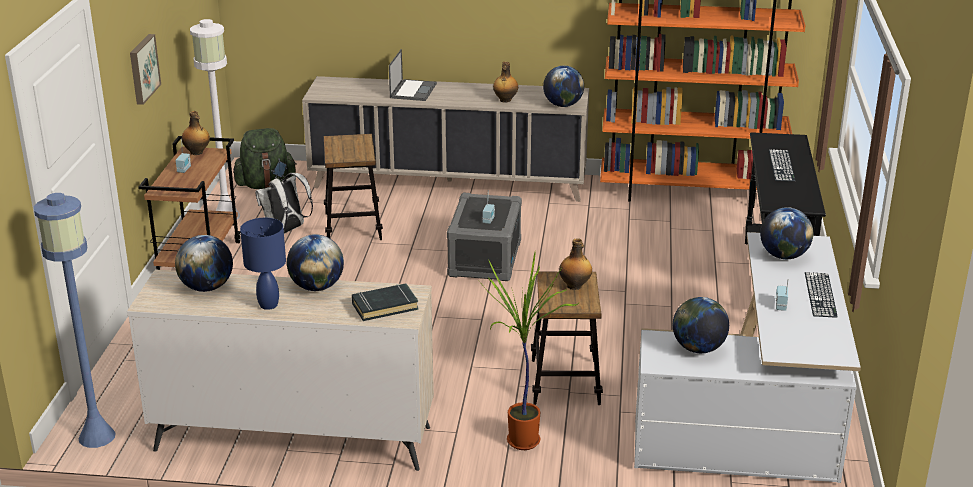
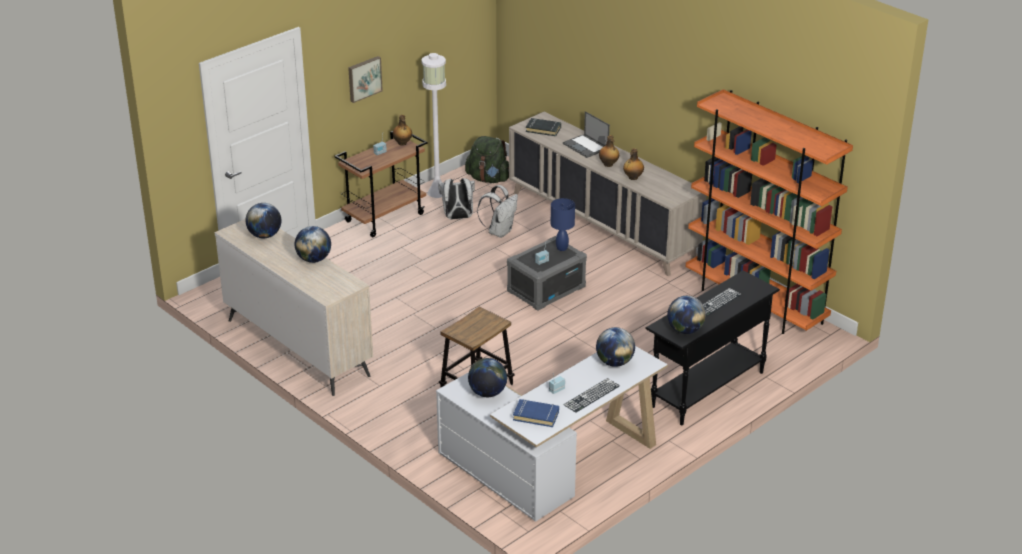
camera: 40 degrees right, 5 degrees up
blue floor lamp [34,193,116,448] -> none
blue table lamp [240,218,286,310] -> blue table lamp moved to [551,198,575,251]
stool [324,134,383,240] -> white backpack [477,185,518,238]
black book [352,283,419,321] -> black book moved to [526,118,561,136]
laptop [389,49,437,101] -> laptop turned 90 degrees clockwise [563,111,610,158]
potted plant [479,252,580,450] -> none
globe [543,66,584,107] -> globe moved to [667,296,706,334]
bottle [559,238,592,290] -> bottle moved to [599,135,619,167]
none -> blue book [513,399,559,427]

